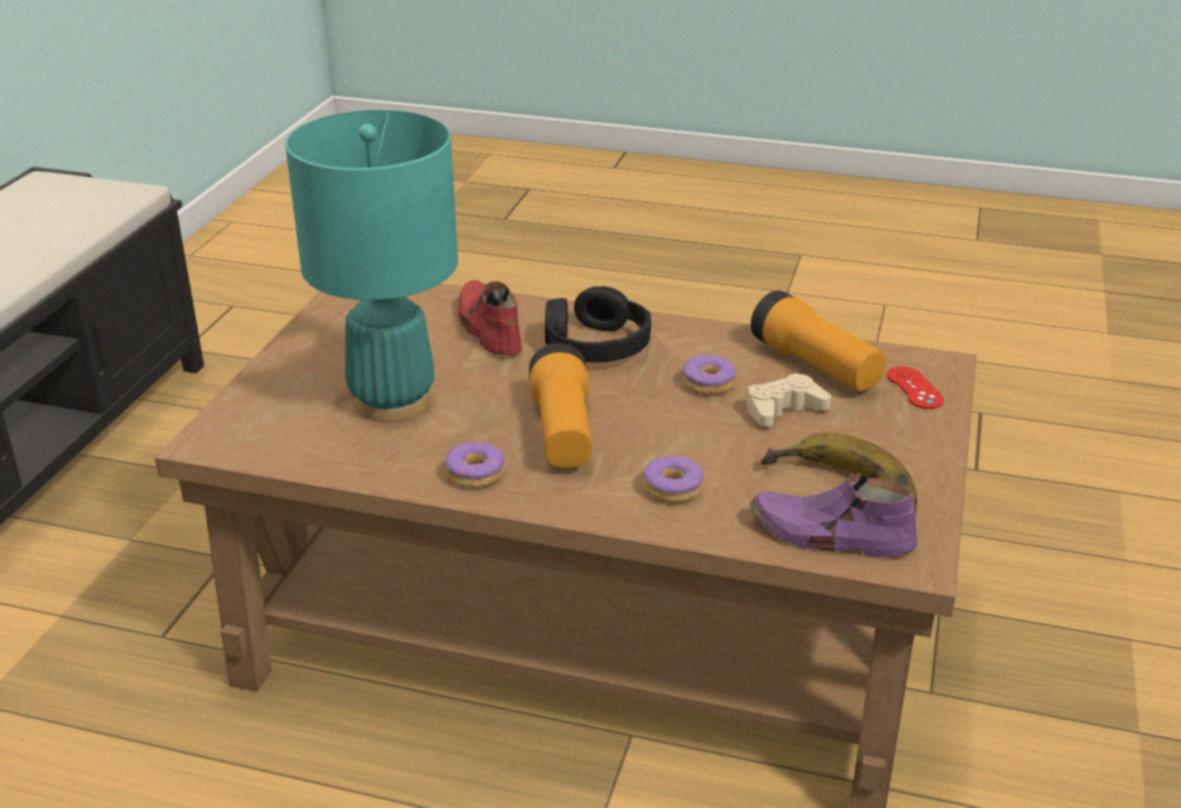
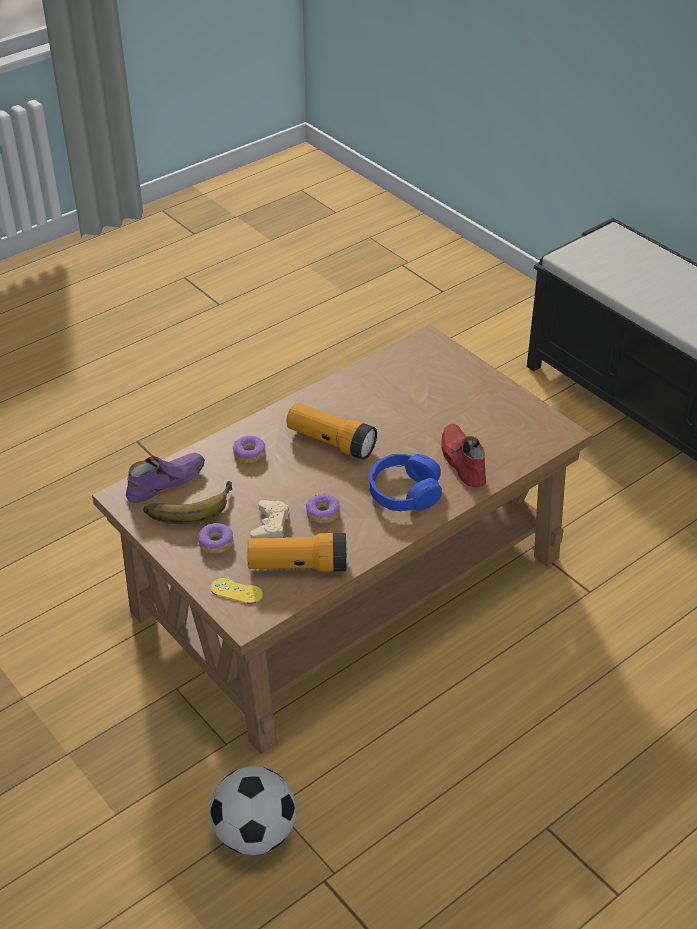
camera: 125 degrees right, 10 degrees up
turquoise table lamp [285,110,458,422] -> none
donut [445,442,505,488] -> donut moved to [198,523,233,554]
red shoe [458,280,522,356] -> red shoe turned 120 degrees counterclockwise [441,424,486,487]
black headphones [545,286,651,363] -> blue headphones [369,454,442,511]
red game controller [887,366,944,409] -> yellow game controller [211,578,263,604]
none -> football [210,766,296,855]

